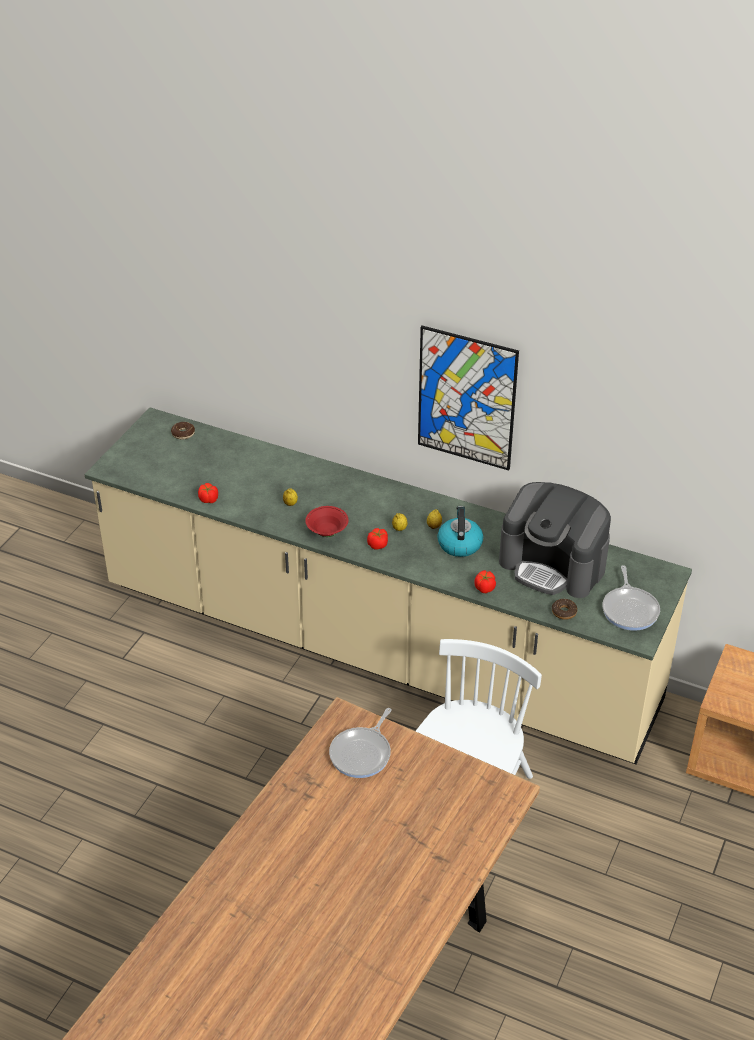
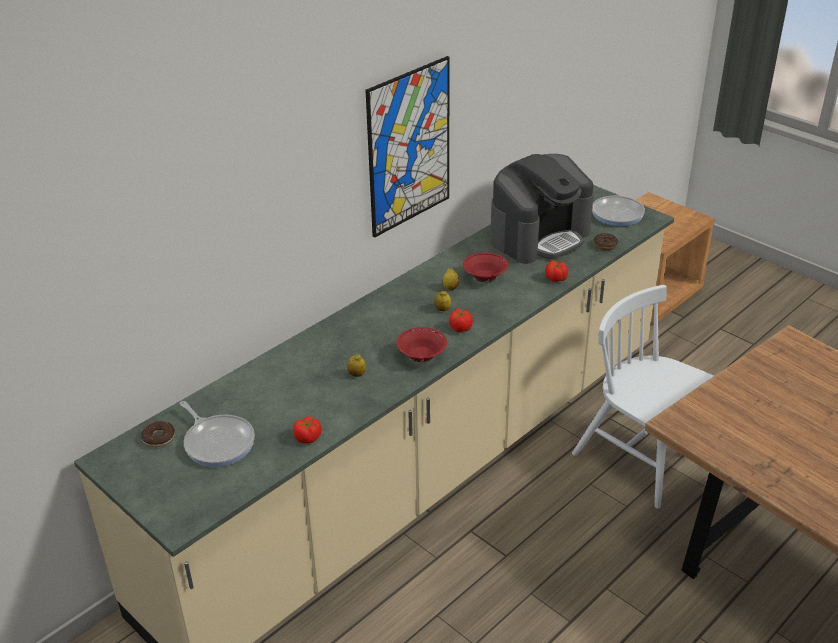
camera: 70 degrees left, 5 degrees down
frying pan [329,708,392,778] -> frying pan moved to [180,401,255,467]
kettle [437,506,483,557] -> red bowl [463,252,509,282]

